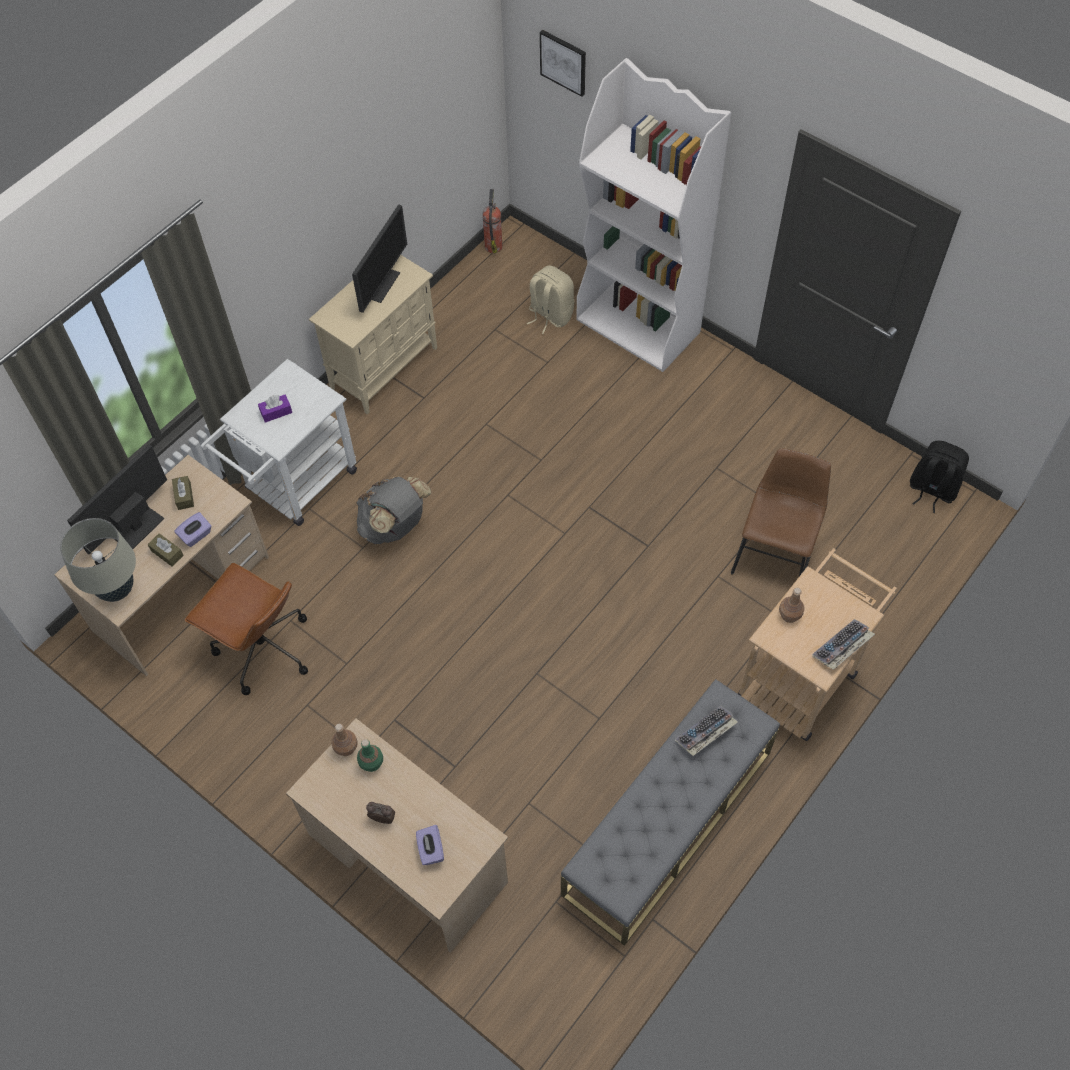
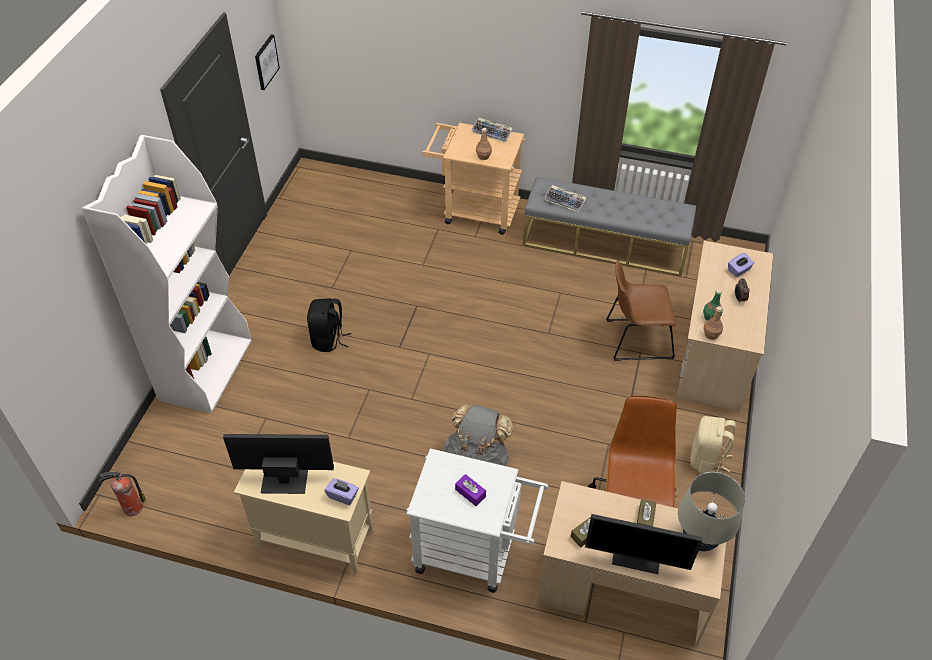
camera: 115 degrees left, 10 degrees down
purple tissue box [174,512,212,547] -> purple tissue box moved to [325,478,359,505]
beige backpack [526,265,574,334] -> beige backpack moved to [690,416,736,473]
picture [540,30,586,97] -> picture moved to [255,34,280,90]
brown chair [731,448,831,576] -> brown chair moved to [606,261,676,361]
black backpack [910,441,969,513] -> black backpack moved to [307,298,351,352]

